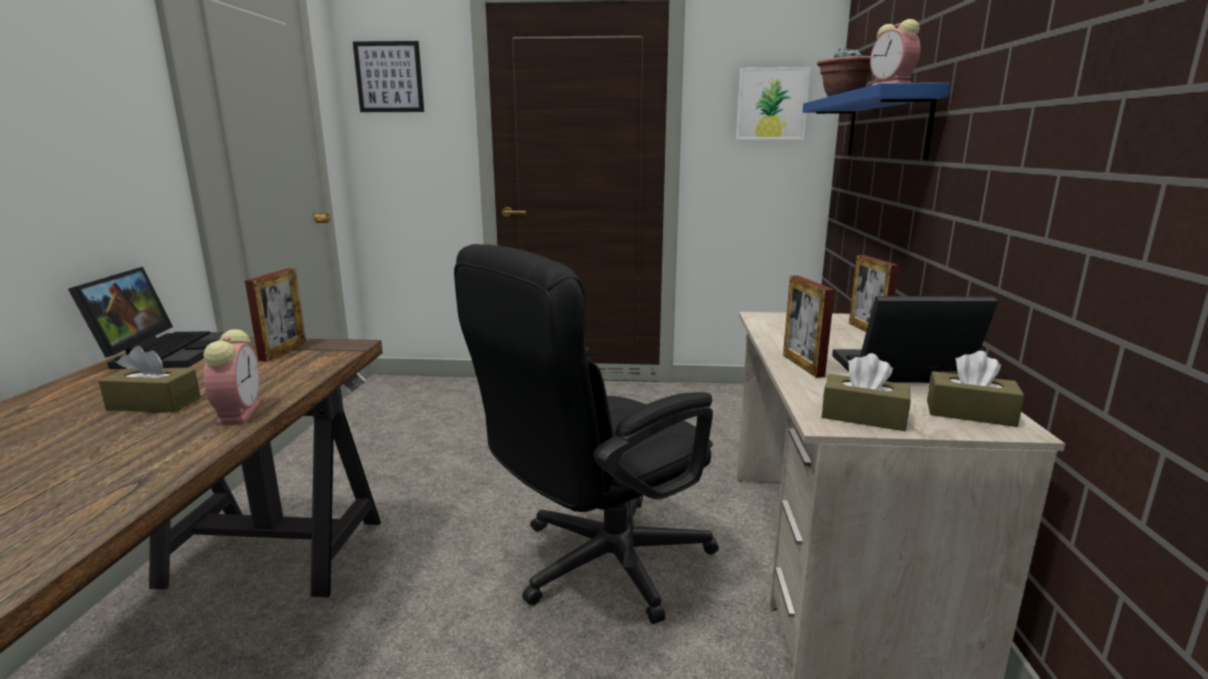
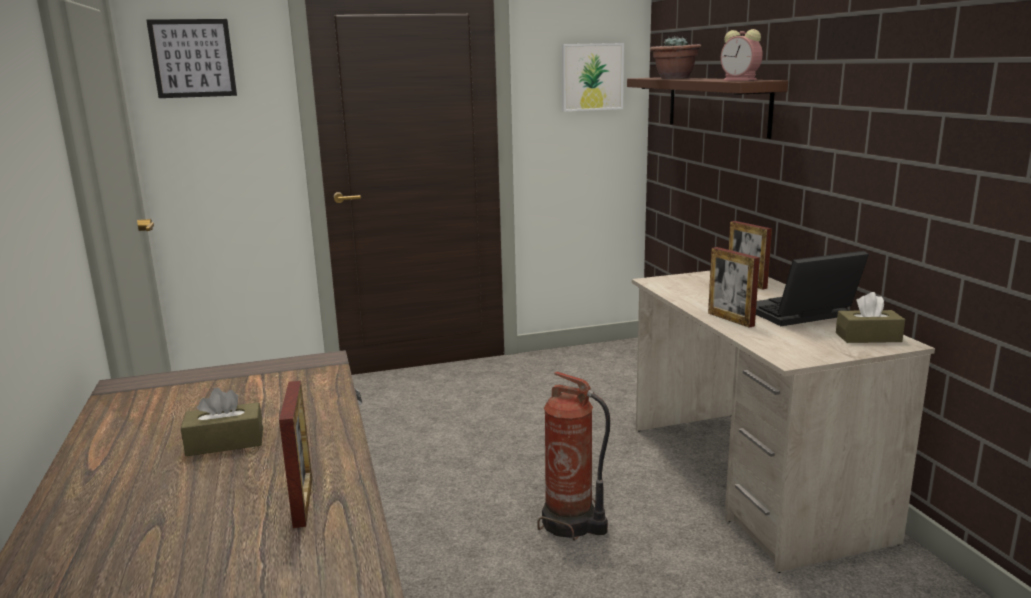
camera: 20 degrees left, 0 degrees up
laptop [68,267,225,369] -> none
alarm clock [203,329,261,425] -> none
picture frame [245,268,306,362] -> picture frame moved to [279,381,312,528]
black office chair [454,244,719,624] -> fire extinguisher [537,372,610,541]
blue shelf [803,83,950,159] -> brown shelf [627,77,788,139]
brown tissue box [822,353,911,431] -> none

